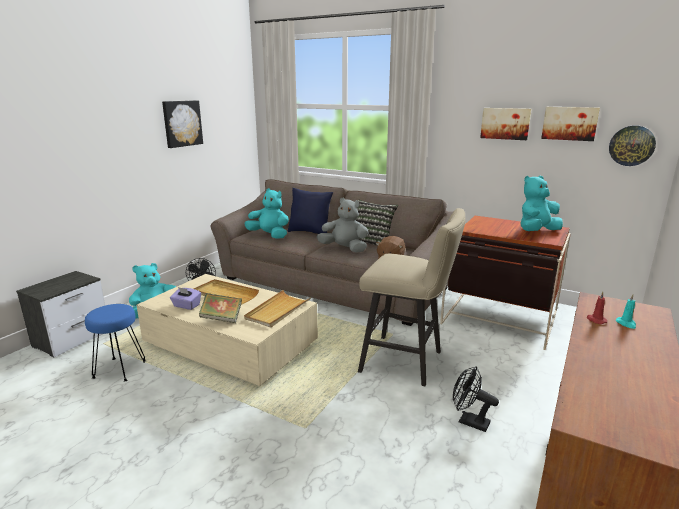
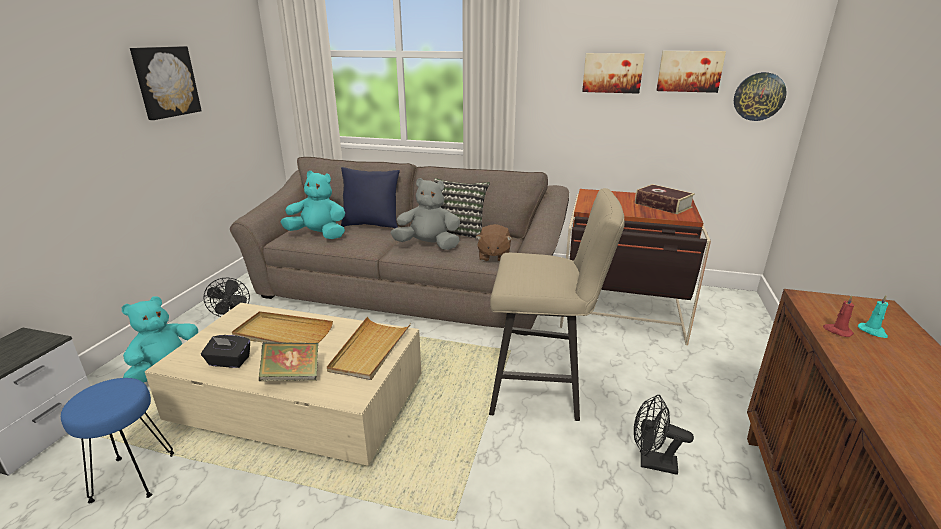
camera: 15 degrees left, 5 degrees up
purple tissue box [170,287,201,310] -> black tissue box [201,335,250,368]
turquoise plush toy [520,176,563,231] -> book [635,184,695,214]

